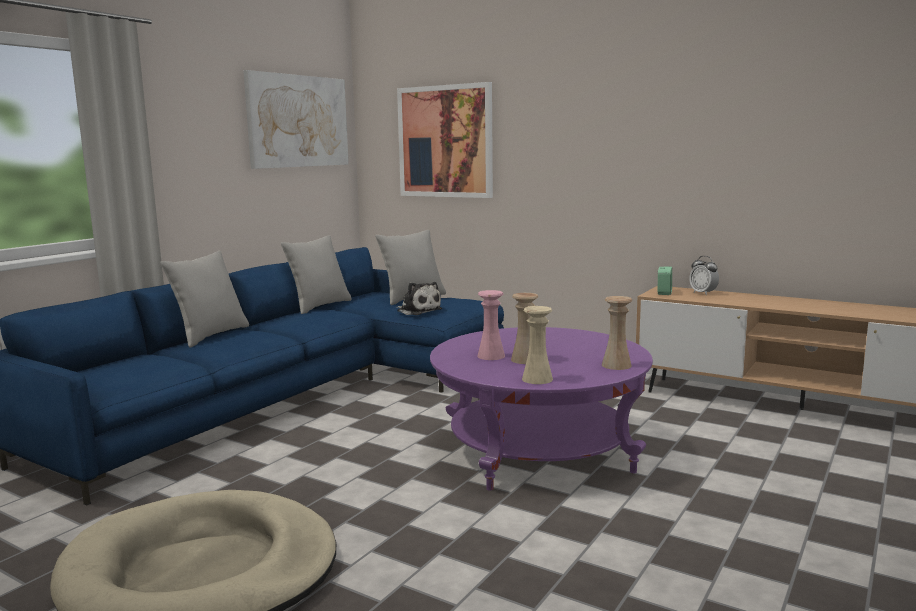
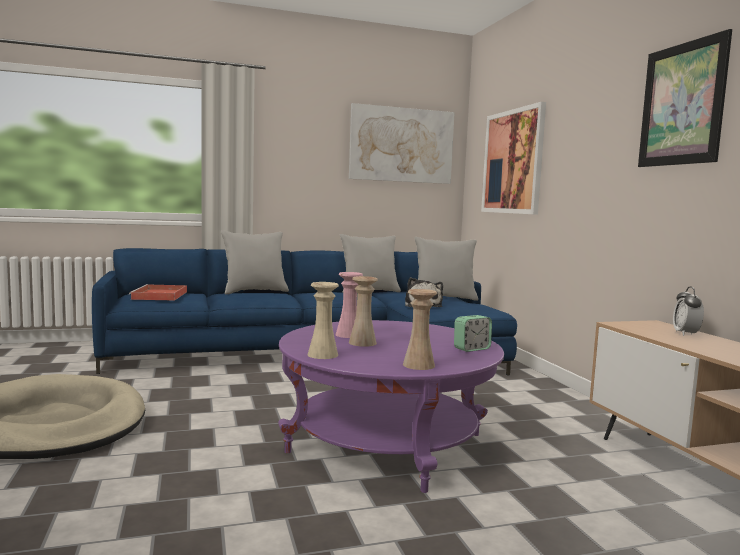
camera: 40 degrees right, 5 degrees down
alarm clock [658,267,672,295] -> alarm clock moved to [454,315,492,352]
none -> red tray [129,284,187,301]
none -> picture [638,29,732,167]

